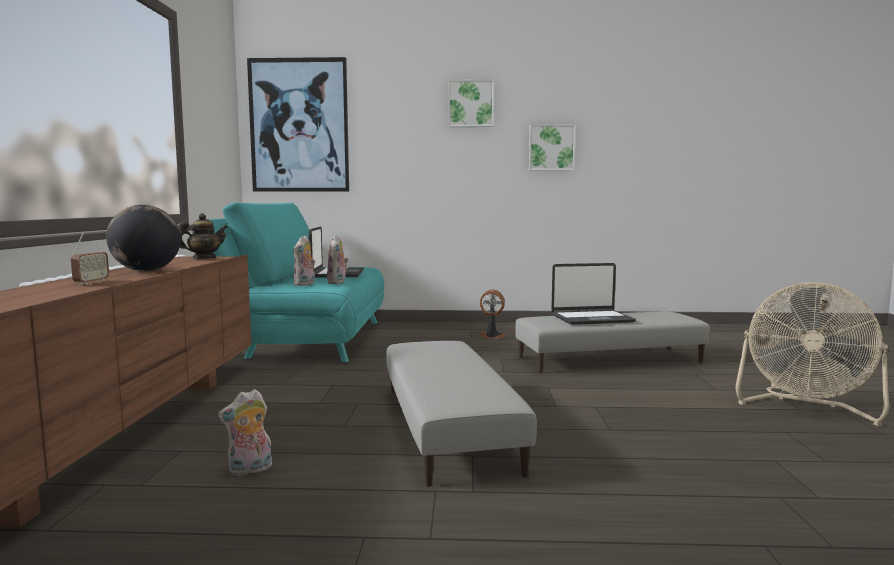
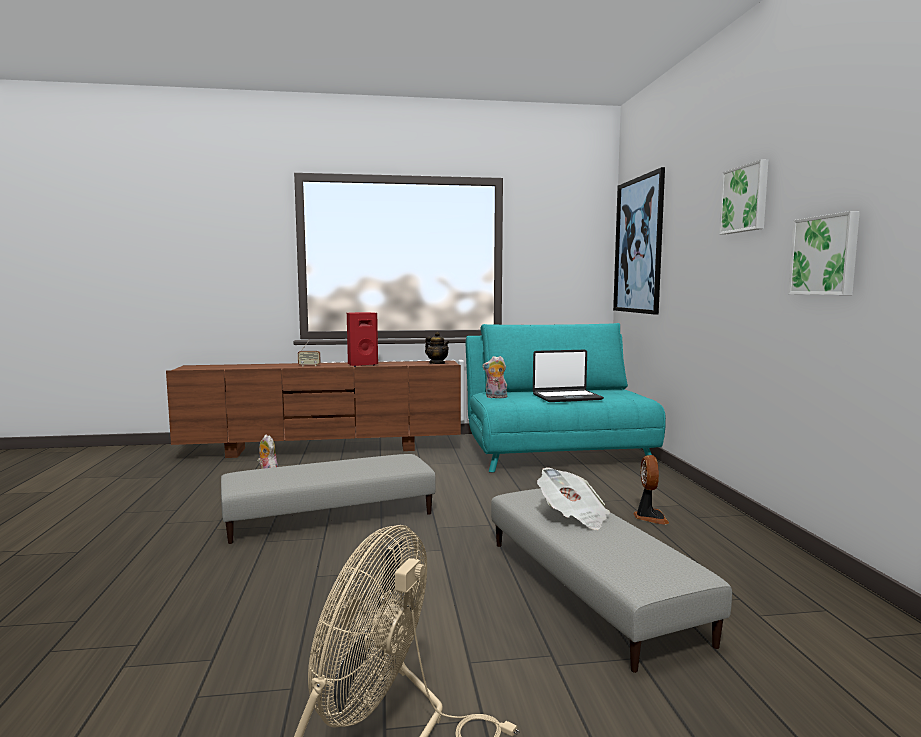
camera: 80 degrees right, 0 degrees up
globe [106,205,181,271] -> red speaker [347,312,378,367]
plush toy [327,235,348,284] -> none
laptop [551,263,636,325] -> newspaper [537,468,610,530]

